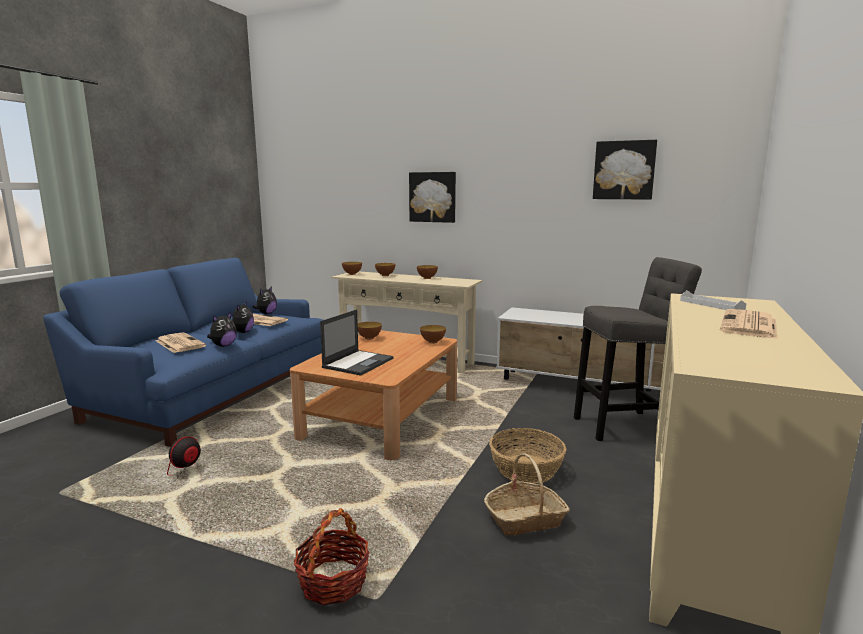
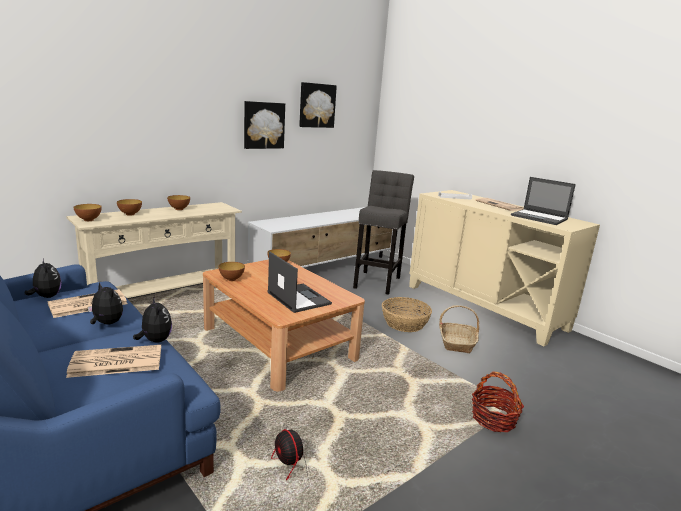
camera: 65 degrees left, 5 degrees up
picture [409,172,456,223] -> picture moved to [244,101,285,149]
none -> laptop [511,177,576,225]

